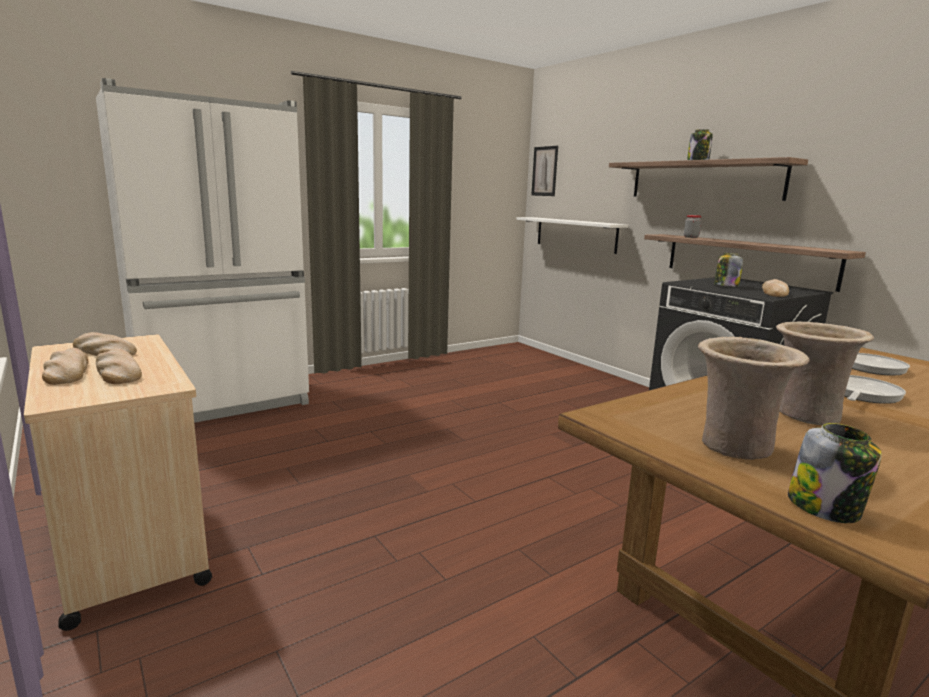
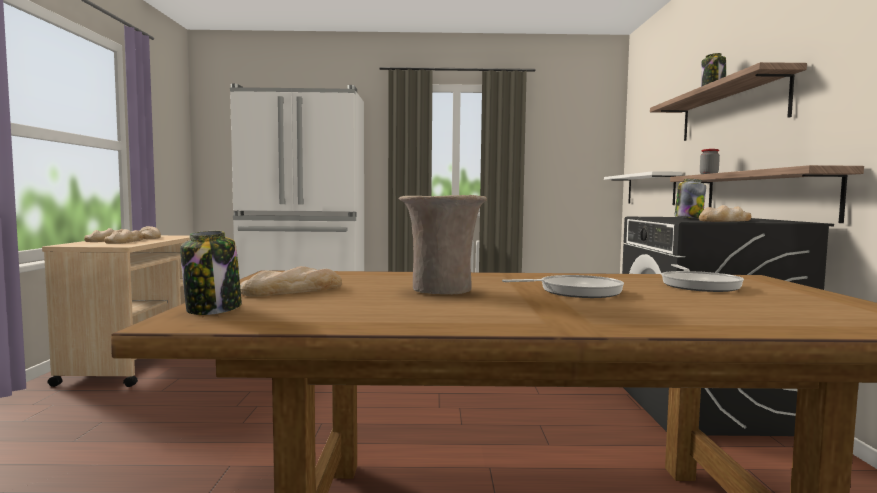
camera: 35 degrees right, 10 degrees down
picture [531,146,558,196] -> none
beige vase [698,337,810,460] -> bread [240,266,342,297]

